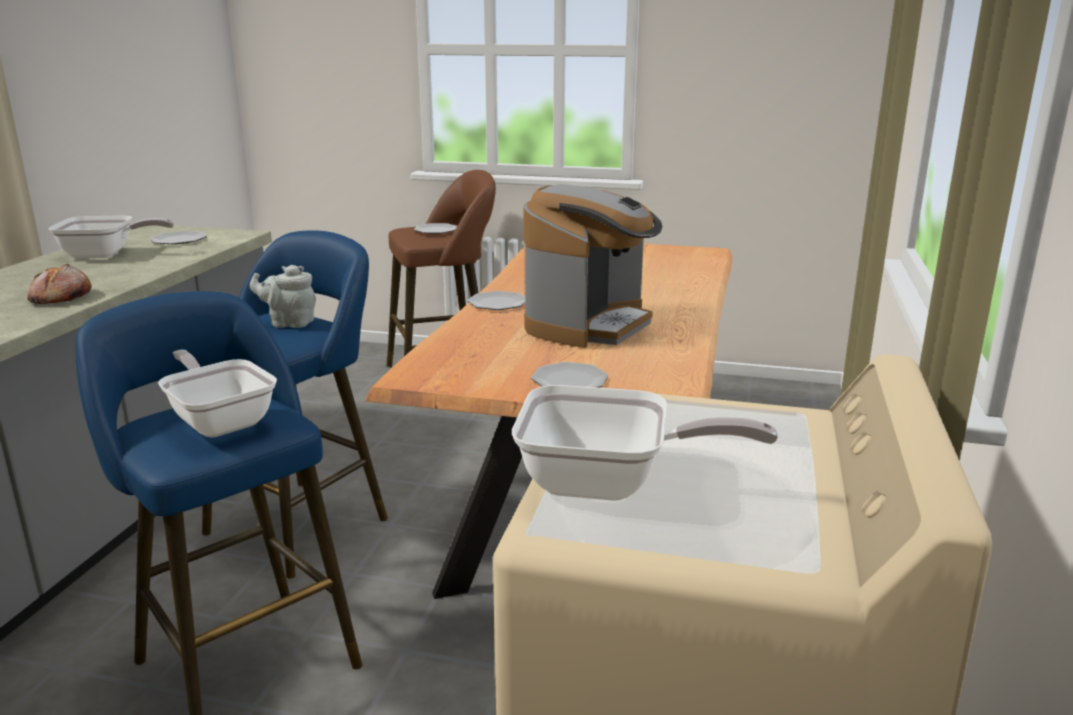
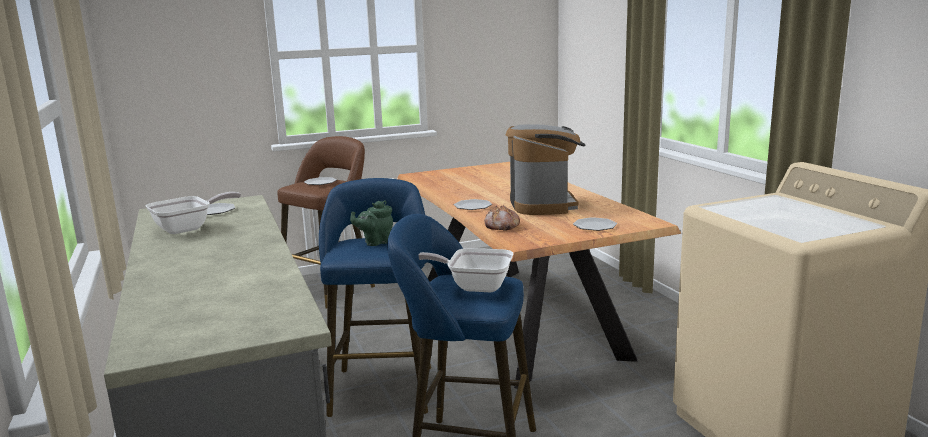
camera: 35 degrees left, 5 degrees down
bread [27,264,92,304] -> bread moved to [484,205,520,231]
grey teapot [250,265,316,328] -> green teapot [350,200,393,246]
frying pan [512,385,778,501] -> none

